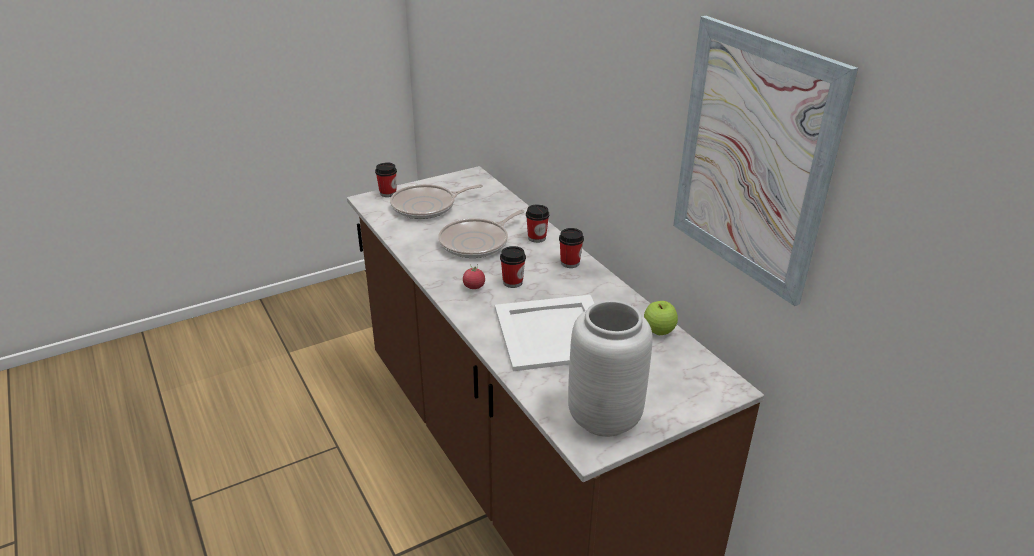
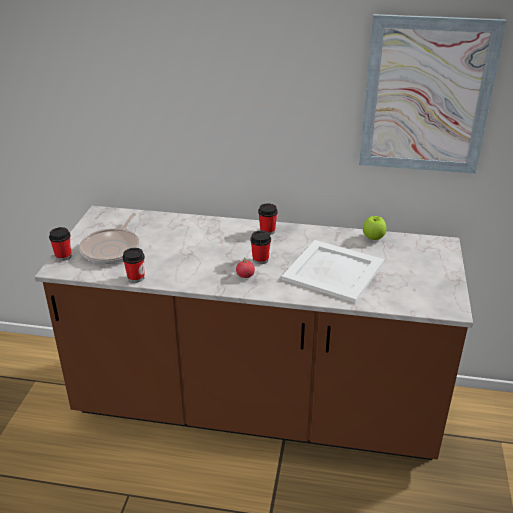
camera: 50 degrees left, 0 degrees up
frying pan [438,209,525,258] -> none
cup [526,204,549,243] -> cup moved to [122,248,145,283]
grey vase [568,300,653,437] -> none

